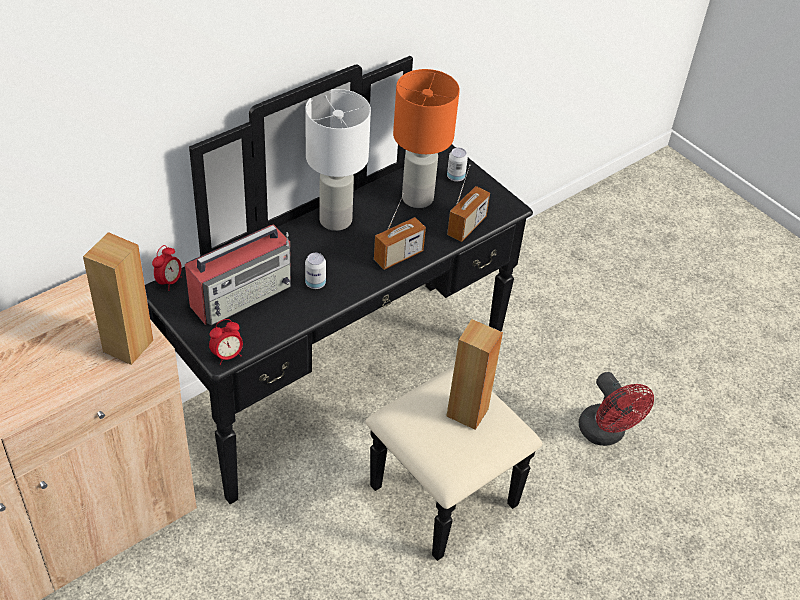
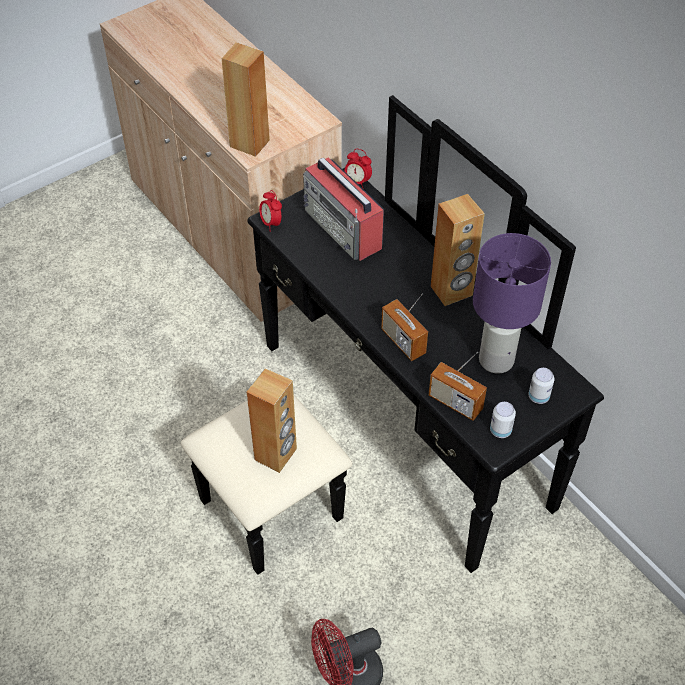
camera: 95 degrees right, 5 degrees up
white table lamp [305,89,371,231] -> brown speaker [431,194,485,306]
can [305,253,326,289] -> can moved to [490,402,516,438]
orange table lamp [393,69,460,208] -> purple table lamp [473,233,551,374]

